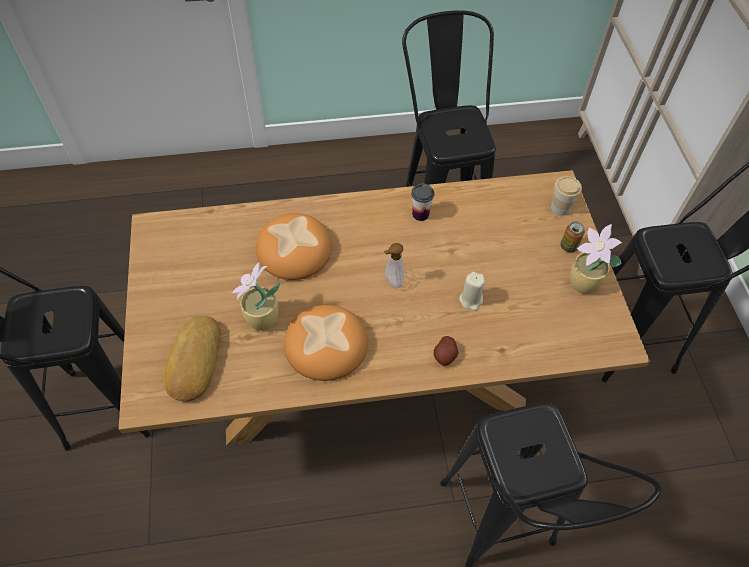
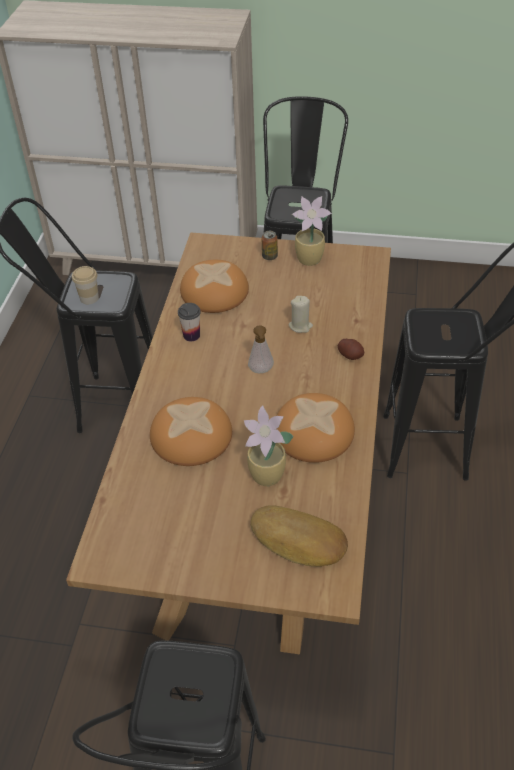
camera: 70 degrees left, 10 degrees down
cup [551,176,582,216] -> cup moved to [72,266,99,304]
none -> bread [180,260,249,313]

